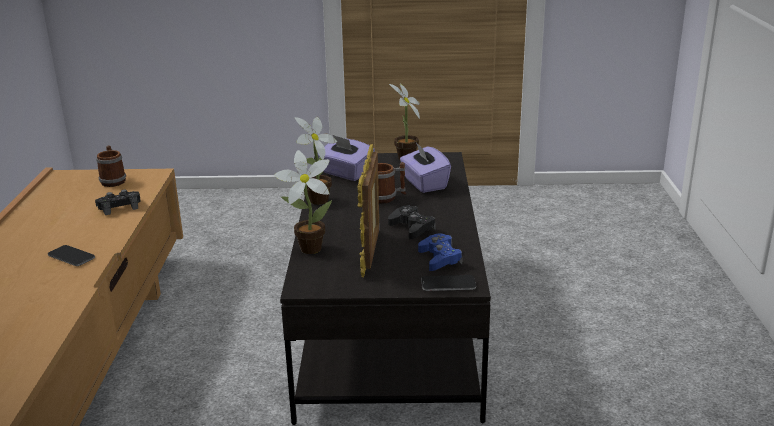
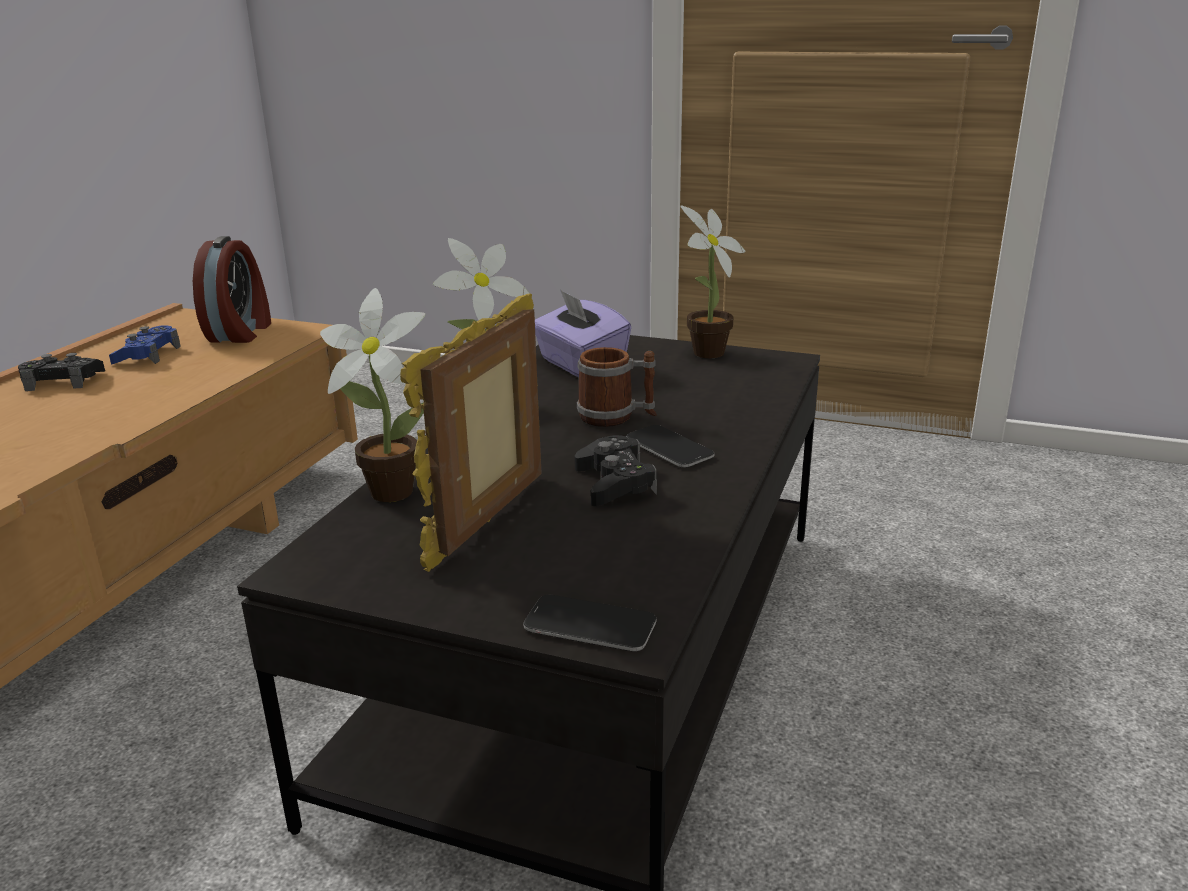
camera: 20 degrees right, 0 degrees up
phone [48,245,95,266] -> phone moved to [626,425,714,468]
black game controller [95,190,141,215] -> black game controller moved to [18,353,105,391]
mug [96,145,126,187] -> alarm clock [193,236,271,343]
purple tissue box [400,143,451,193] -> none
blue game controller [418,234,462,271] -> blue game controller moved to [109,325,181,365]

